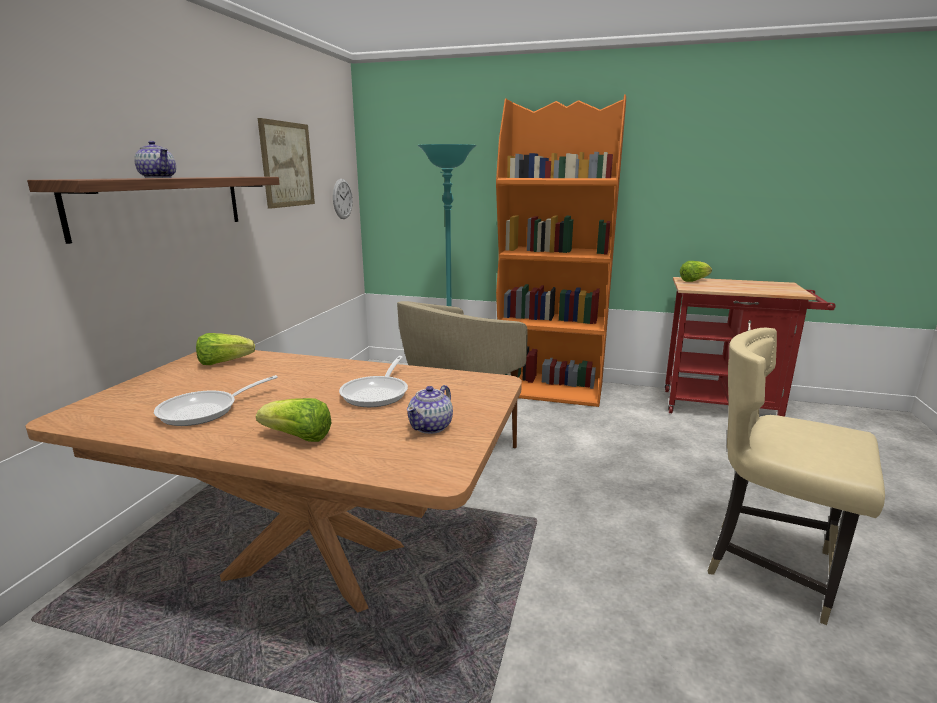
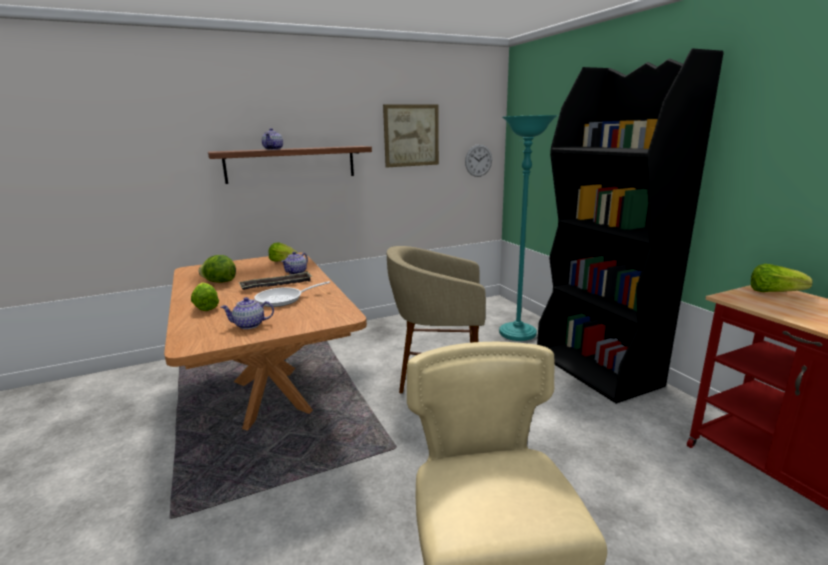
camera: 50 degrees right, 0 degrees up
frying pan [154,375,278,426] -> lettuce [198,255,236,283]
orange bookcase [496,94,626,407] -> black bookcase [537,49,724,404]
none -> tray [239,271,312,290]
none -> teapot [281,252,308,275]

